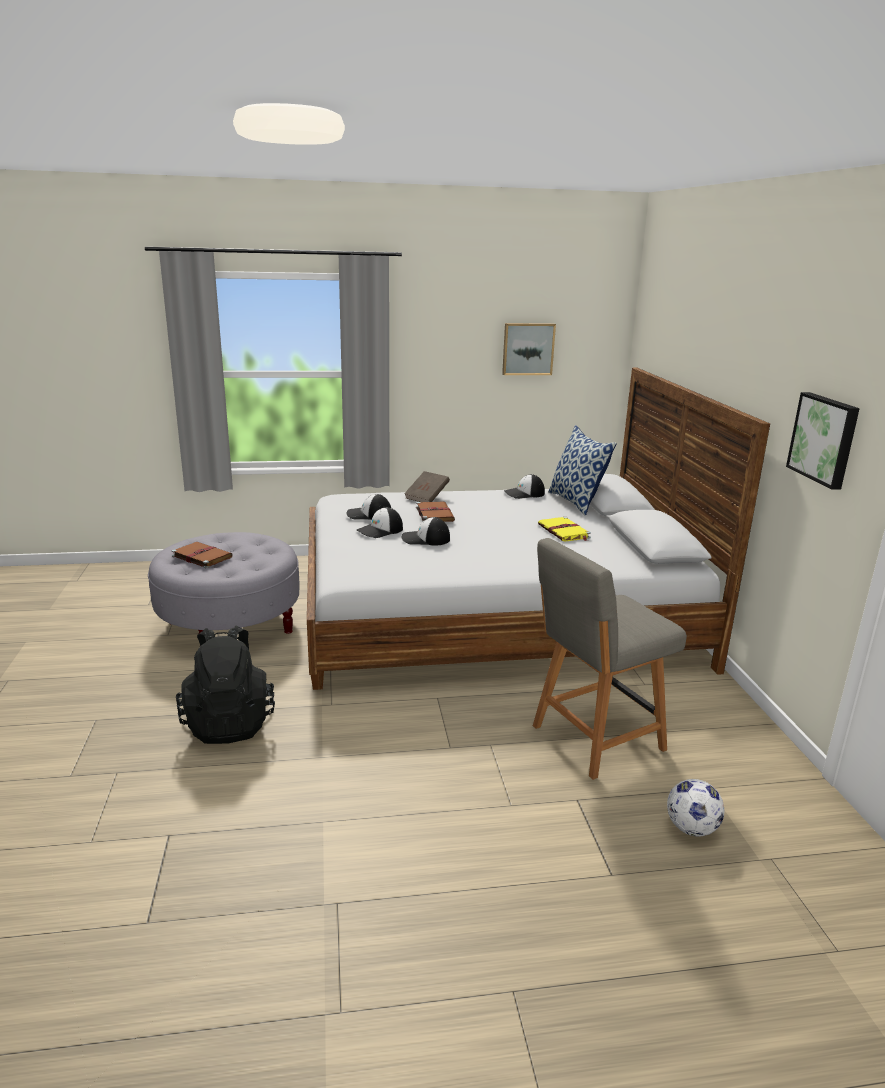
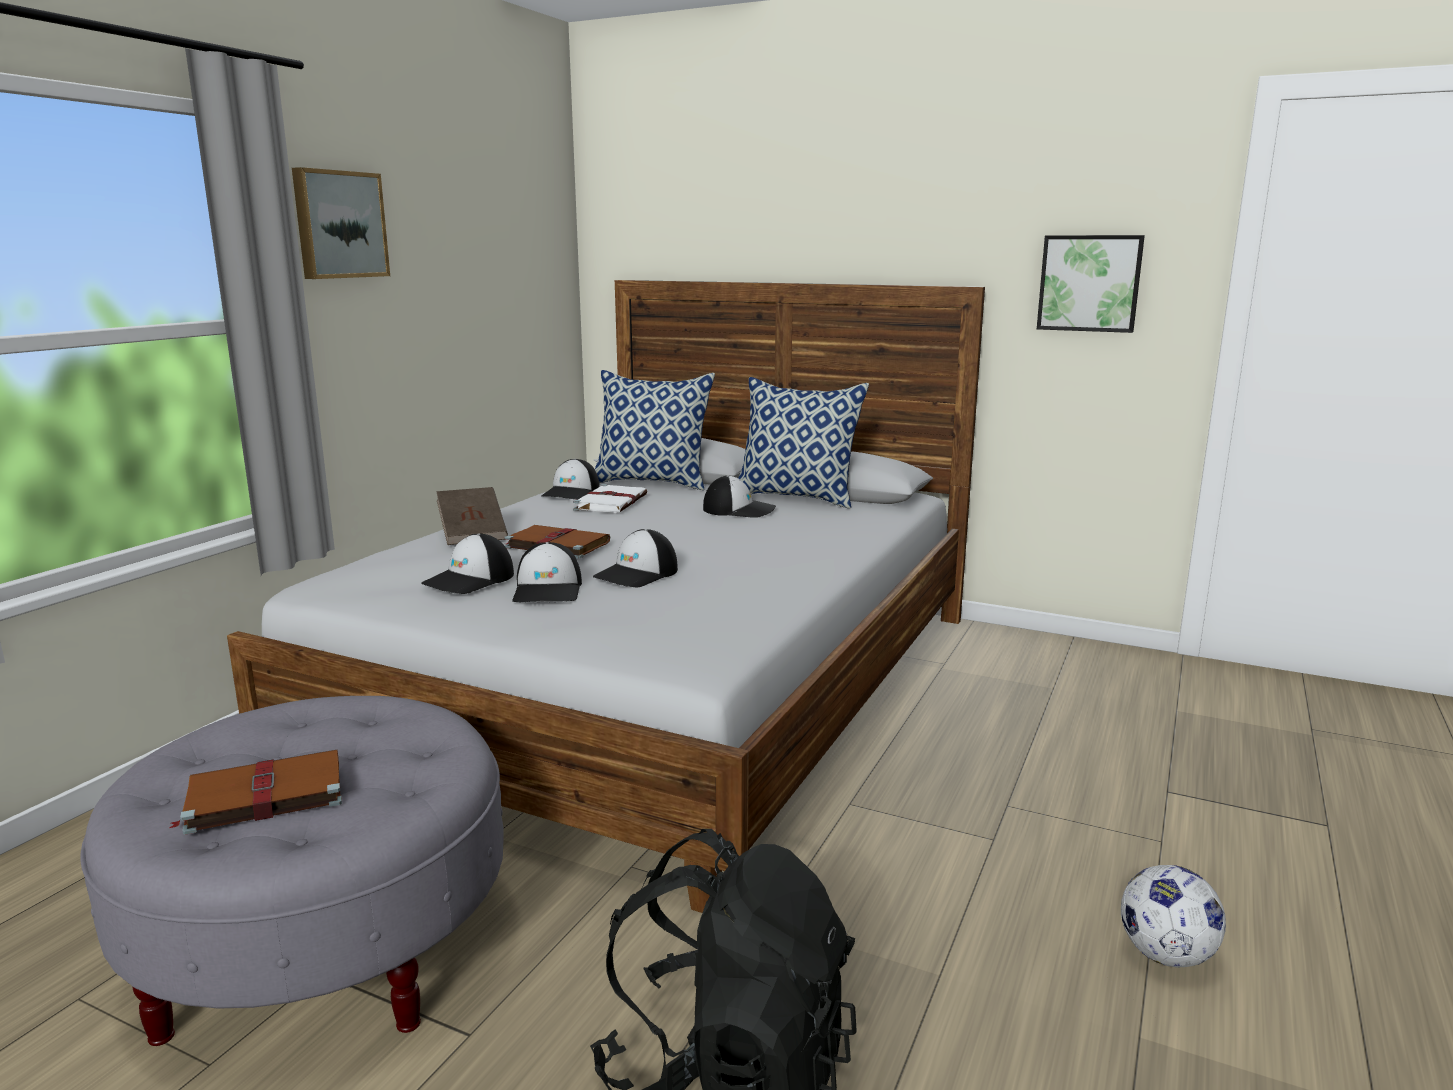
camera: 55 degrees left, 5 degrees down
picture [502,323,556,375] -> picture moved to [292,167,390,279]
grey chair [533,538,687,780] -> none
yellow book [538,517,591,541] -> cap [703,475,776,518]
football [667,779,724,837] -> football moved to [1121,865,1226,967]
none -> white book [573,484,647,513]
none -> pillow [738,377,869,509]

